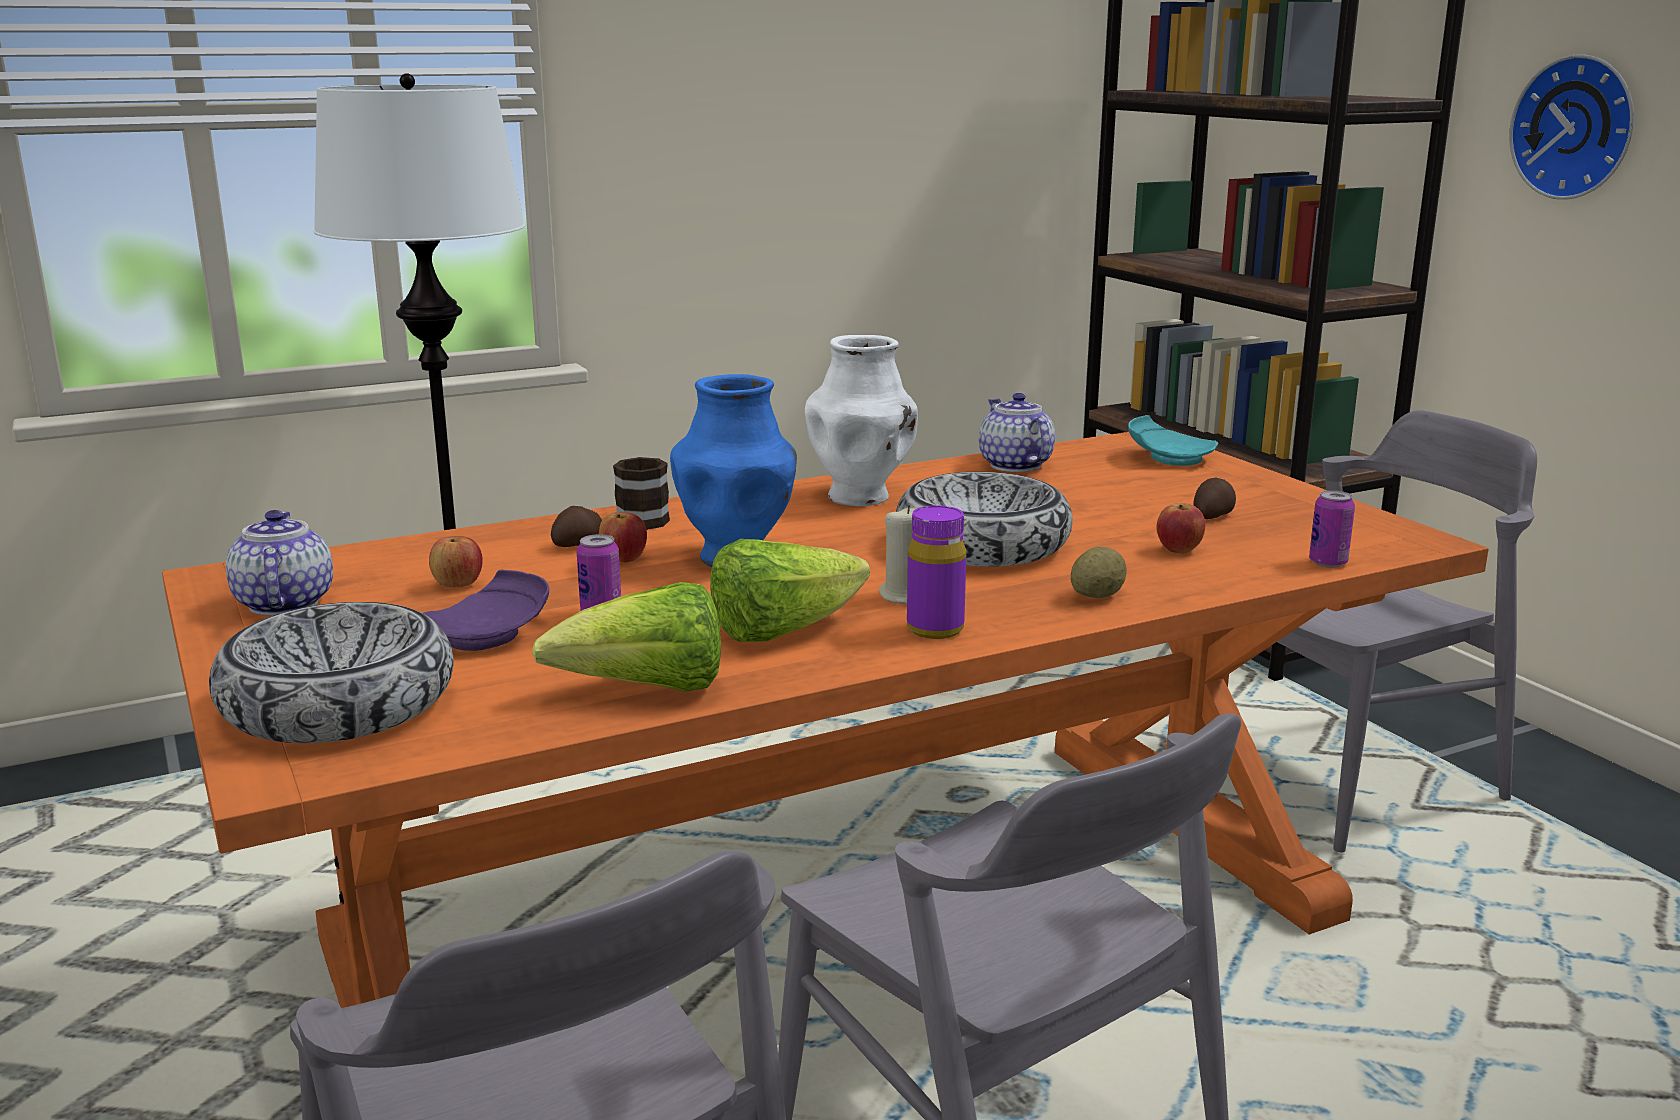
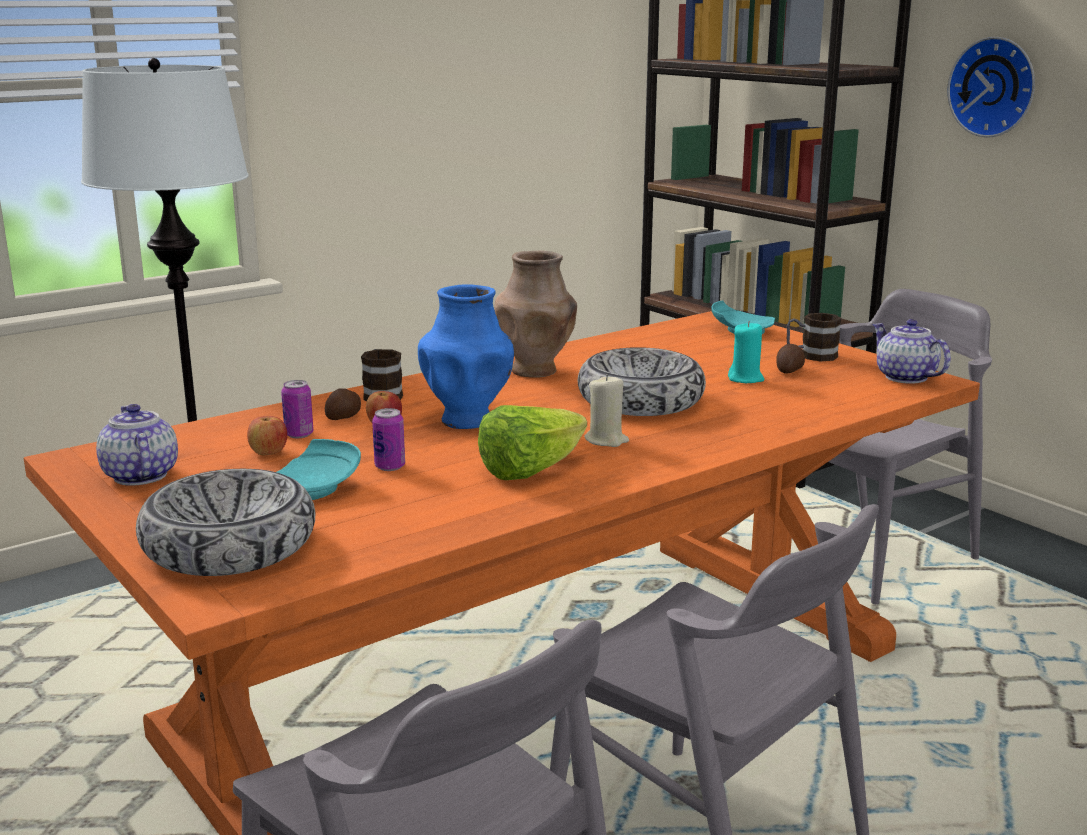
camera: 10 degrees left, 0 degrees up
purple plate [423,570,549,651] -> turquoise plate [277,439,361,500]
lettuce [532,582,721,692] -> none
white vase [805,335,918,506] -> brown vase [494,251,577,378]
purple bottle [907,505,966,639] -> none
teapot [979,393,1055,472] -> teapot moved to [873,319,951,384]
potato [1071,547,1127,598] -> none
apple [1156,503,1205,553] -> none
can [1309,490,1355,568] -> can moved to [281,380,313,438]
none -> turquoise candle [728,321,764,383]
none -> mug [787,313,842,362]

